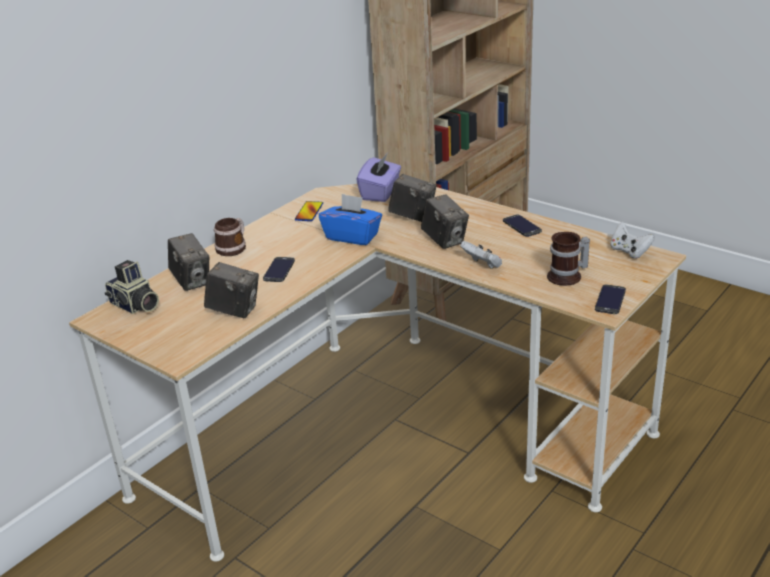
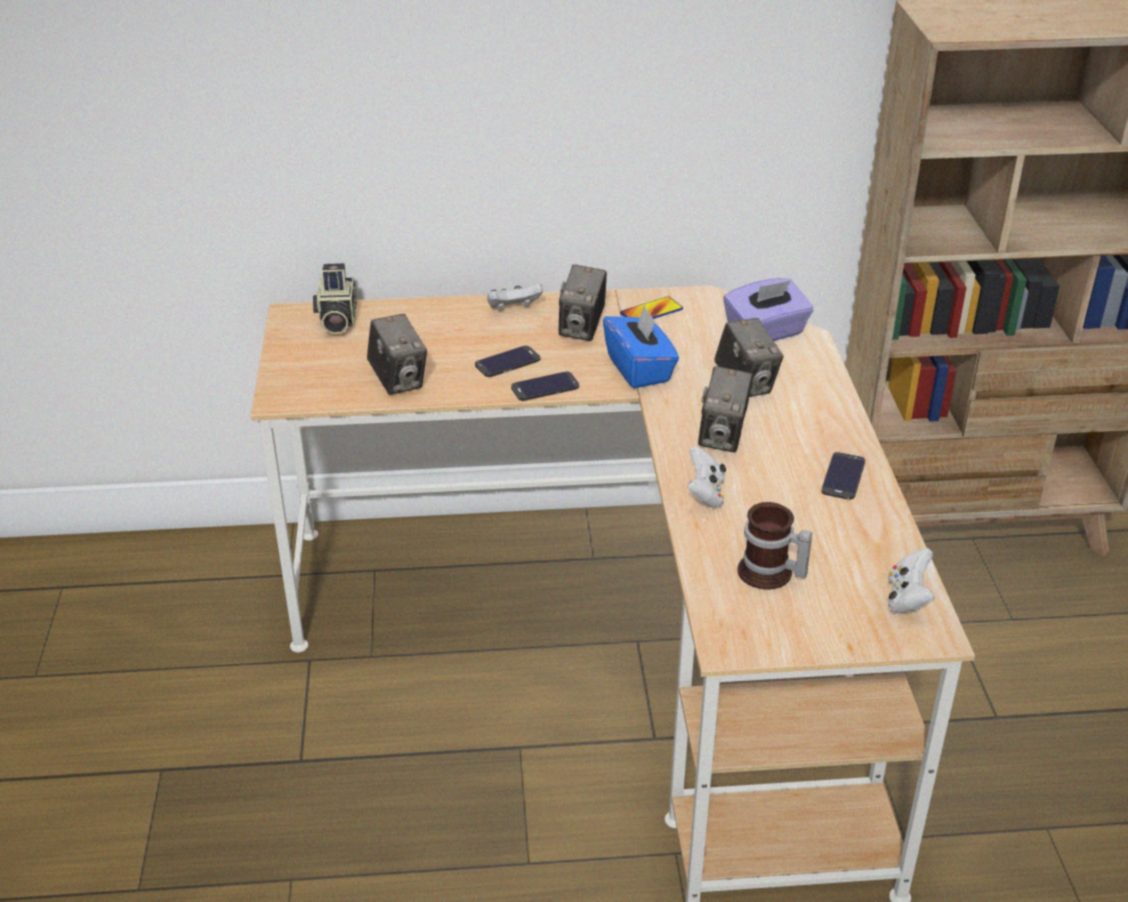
camera: 45 degrees right, 5 degrees up
camera [168,233,209,291] -> camera moved to [559,264,607,341]
mug [214,218,246,256] -> white game controller [487,284,543,311]
phone [595,284,626,314] -> phone moved to [511,372,579,401]

